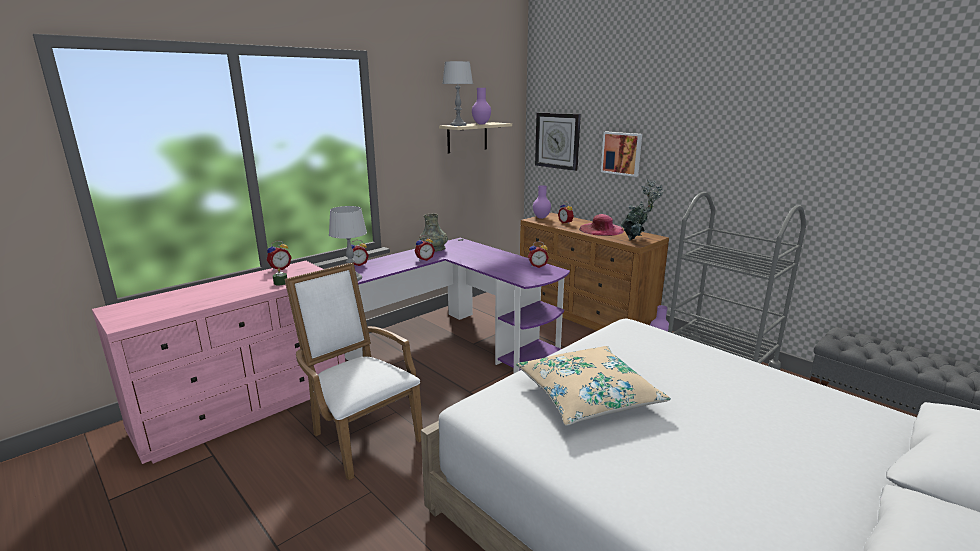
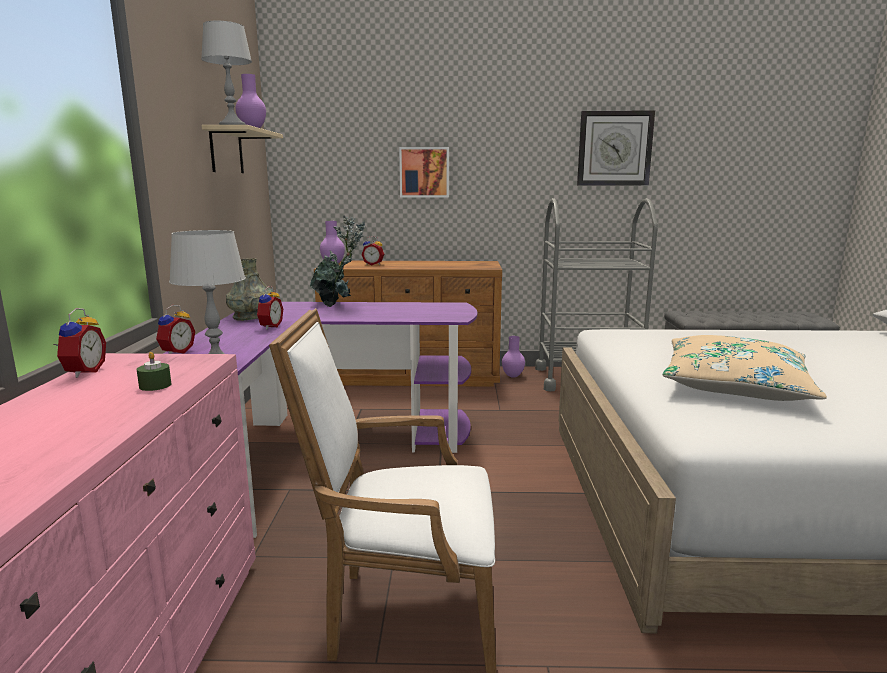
camera: 45 degrees left, 5 degrees down
alarm clock [528,241,549,268] -> none
wall clock [535,112,581,171] -> wall clock moved to [577,111,655,186]
pink hat [579,214,624,236] -> none
potted plant [621,180,664,240] -> potted plant moved to [310,215,365,307]

